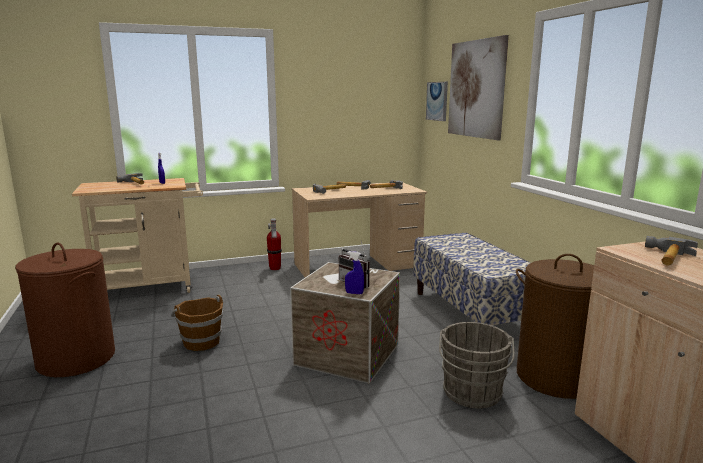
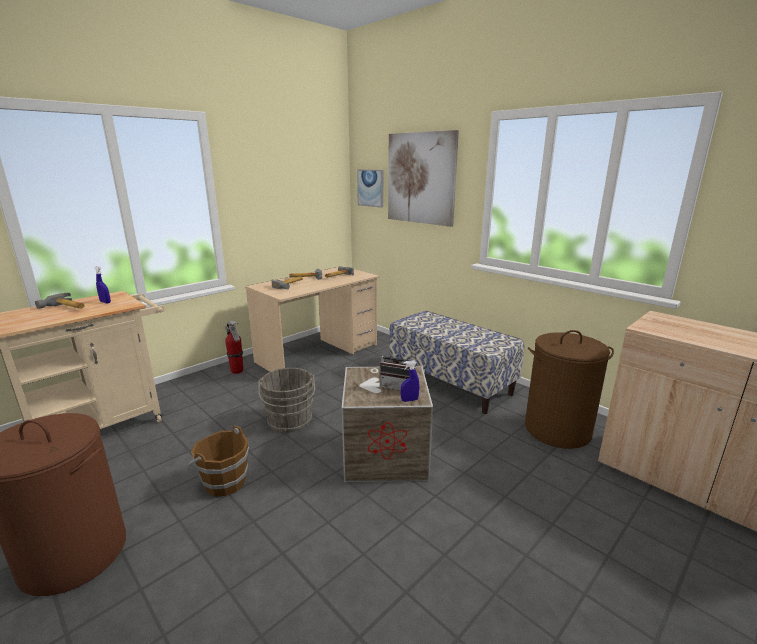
camera: 25 degrees left, 5 degrees up
grey bucket [439,322,515,408] -> grey bucket moved to [258,368,315,433]
hammer [645,236,698,265] -> none

